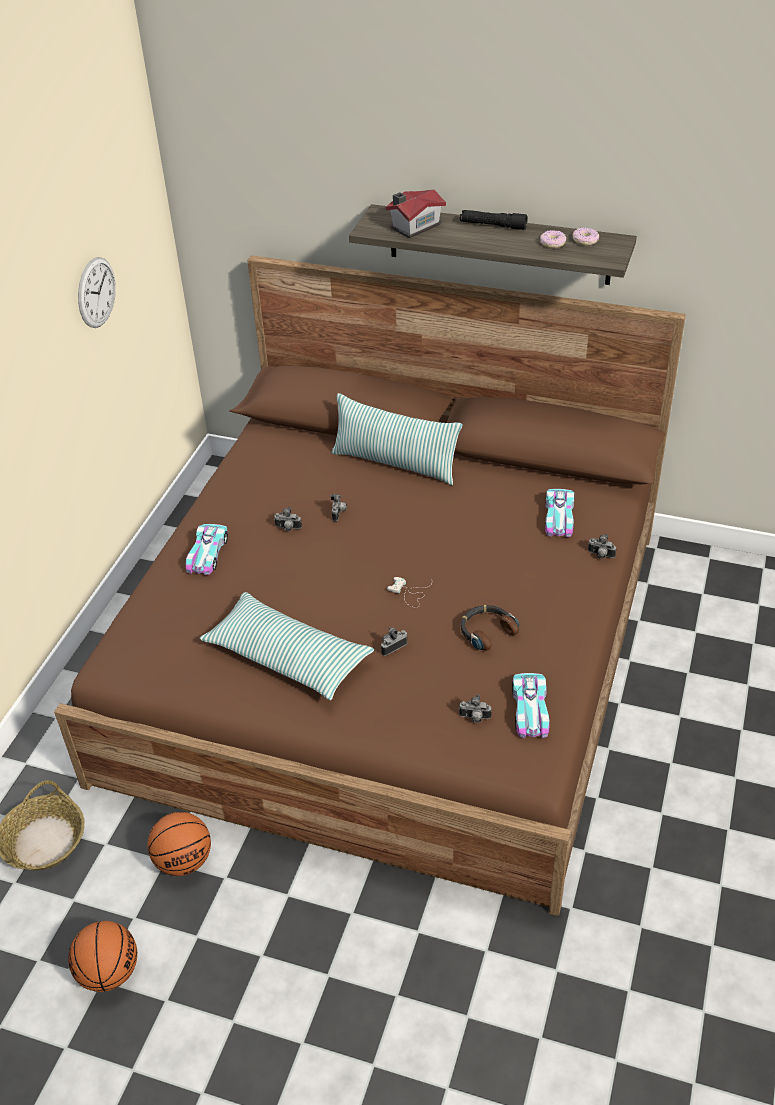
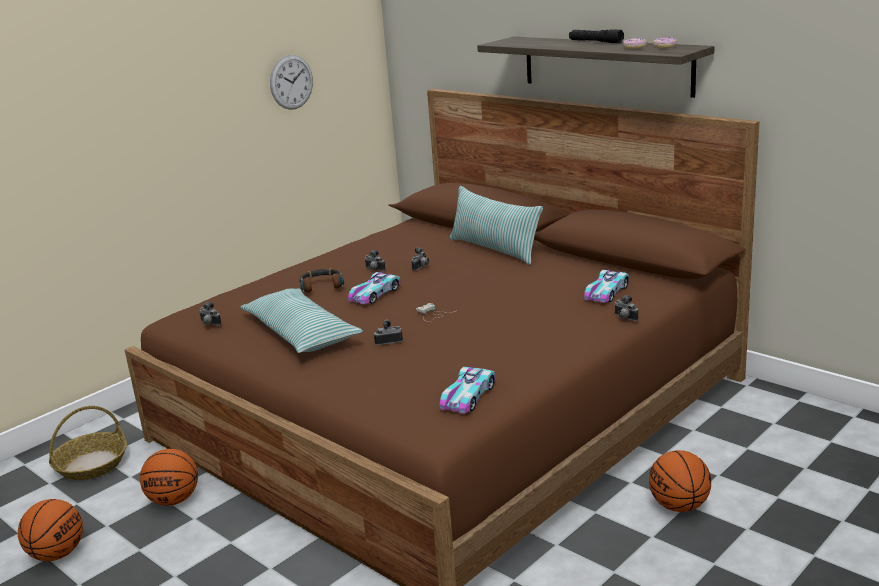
camera: 25 degrees right, 20 degrees down
toy car [185,524,228,575] -> toy car moved to [348,271,400,304]
toy house [386,189,446,238] -> none
camera [459,695,492,723] -> camera moved to [199,302,221,326]
headphones [460,605,519,651] -> headphones moved to [299,268,344,292]
none -> basketball [649,450,711,512]

